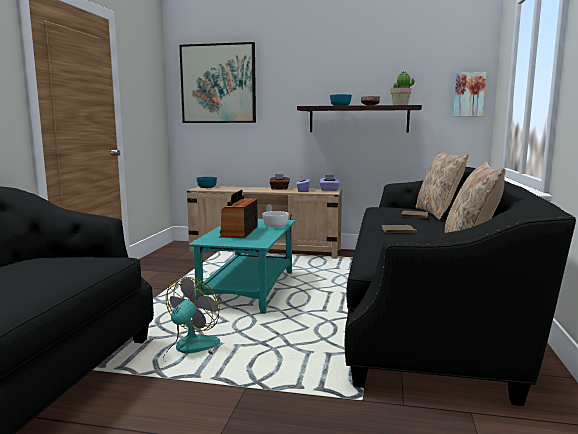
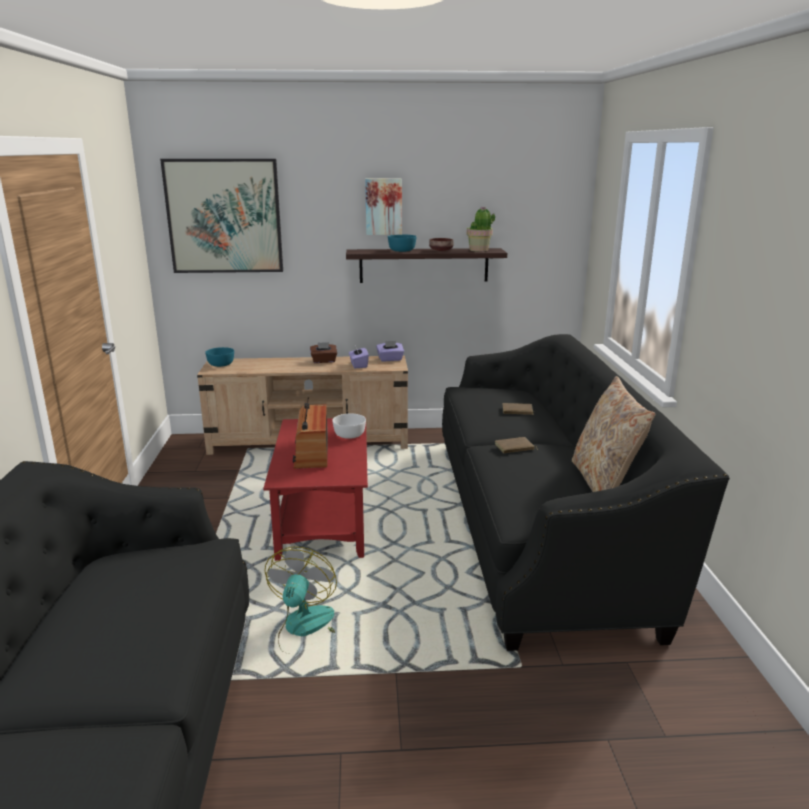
camera: 15 degrees left, 10 degrees up
turquoise coffee table [189,219,295,314] -> red coffee table [263,417,368,561]
beige pillow [415,151,469,220] -> none
picture [453,72,486,116] -> picture moved to [365,178,402,235]

